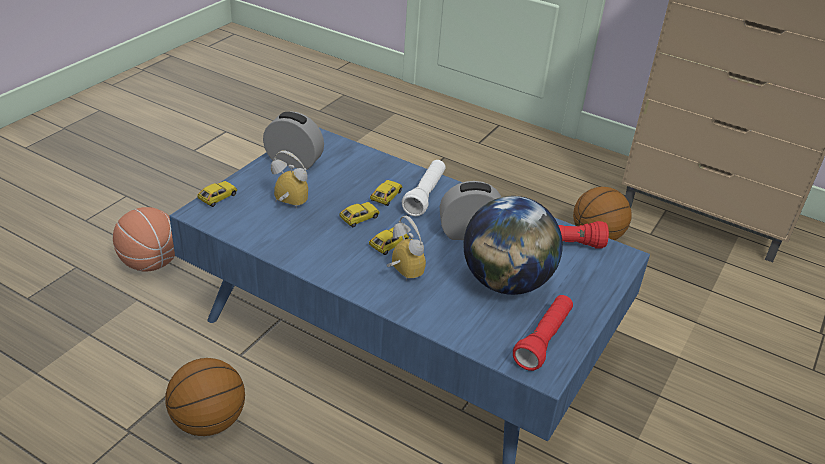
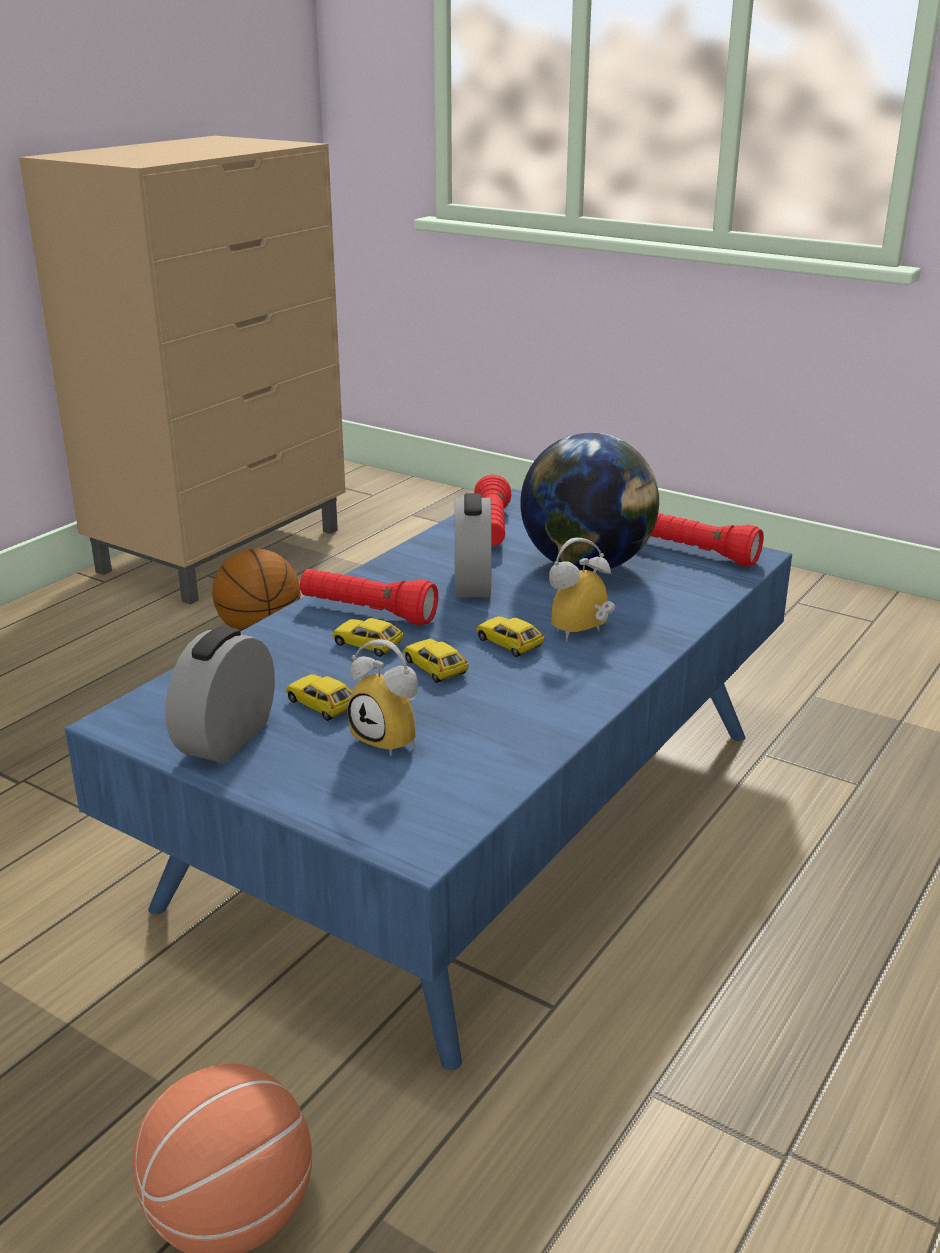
camera: 85 degrees left, 10 degrees down
basketball [165,358,245,436] -> none
toy car [197,181,237,207] -> toy car moved to [286,674,353,721]
alarm clock [271,150,308,209] -> alarm clock turned 75 degrees counterclockwise [348,639,418,756]
white flashlight [402,160,445,216] -> red flashlight [300,569,438,625]

